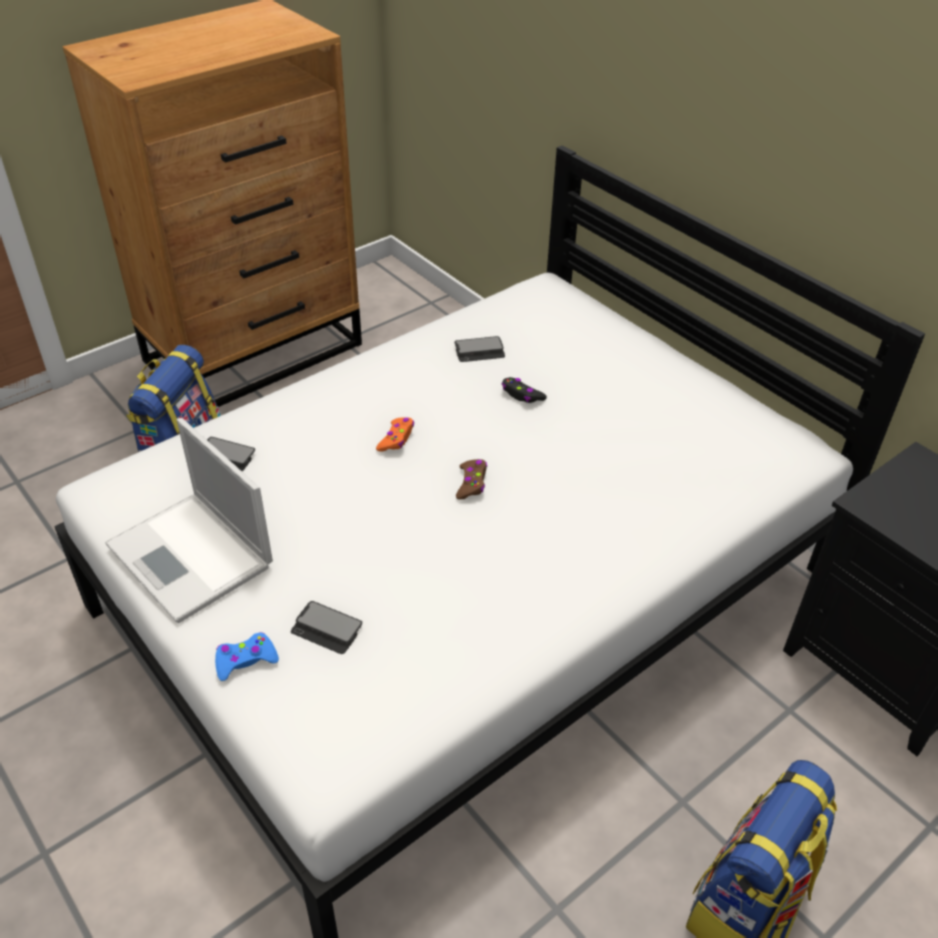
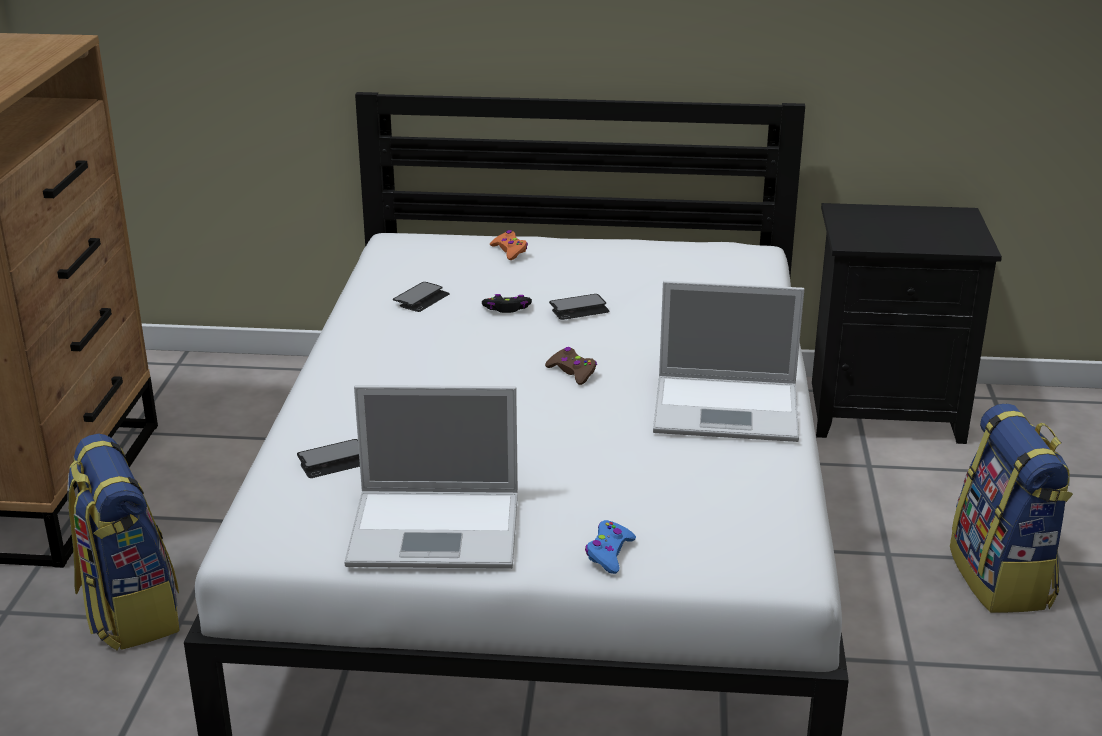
camera: 45 degrees left, 15 degrees down
phone [291,601,362,654] -> phone moved to [549,294,609,320]
orange game controller [376,417,414,452] -> orange game controller moved to [490,230,528,260]
none -> laptop [653,281,804,442]

